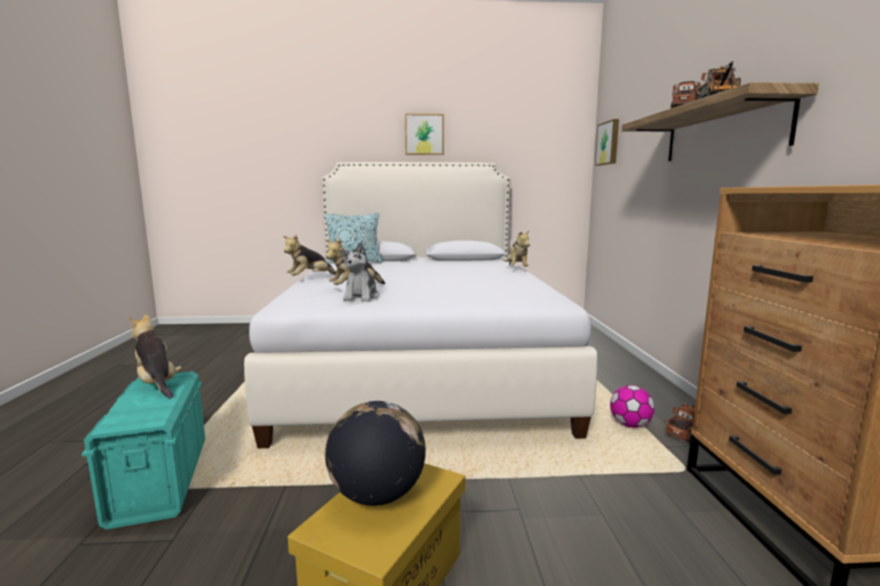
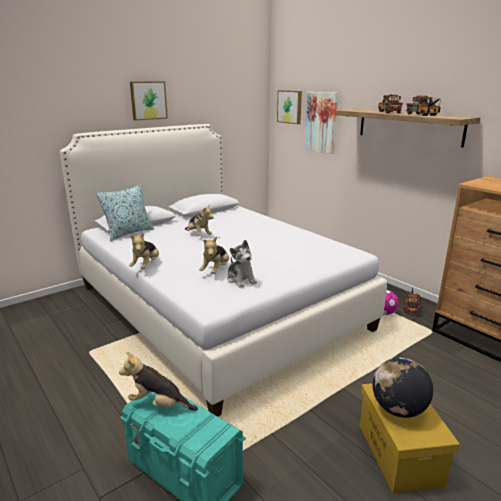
camera: 35 degrees left, 10 degrees up
plush toy [503,231,530,267] -> plush toy moved to [185,204,214,236]
none -> picture [305,92,338,154]

